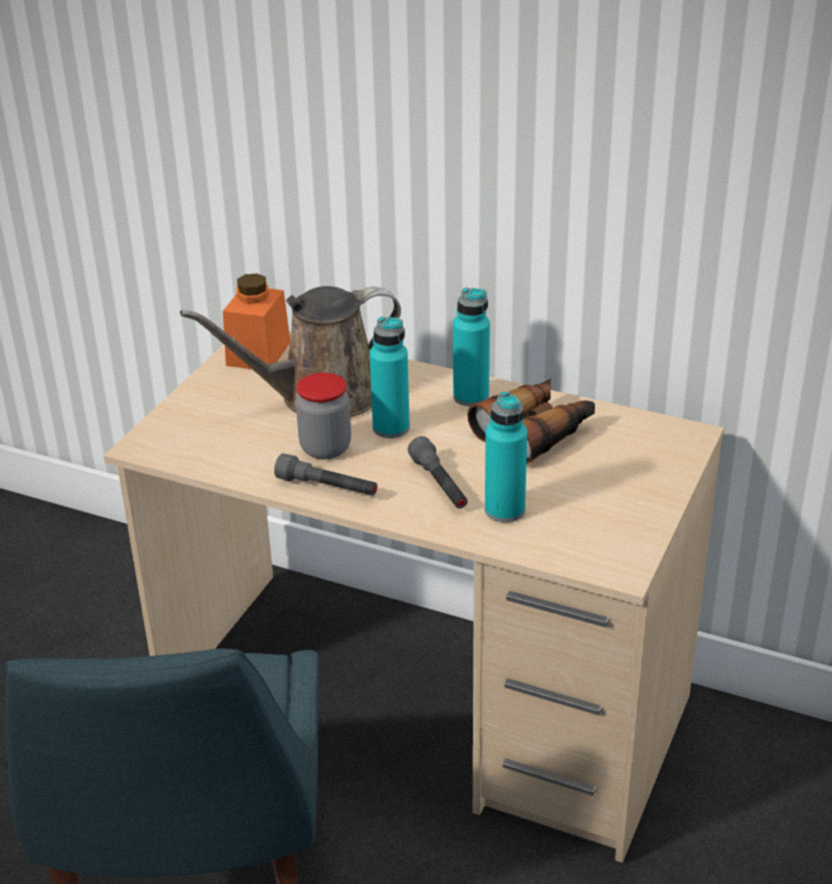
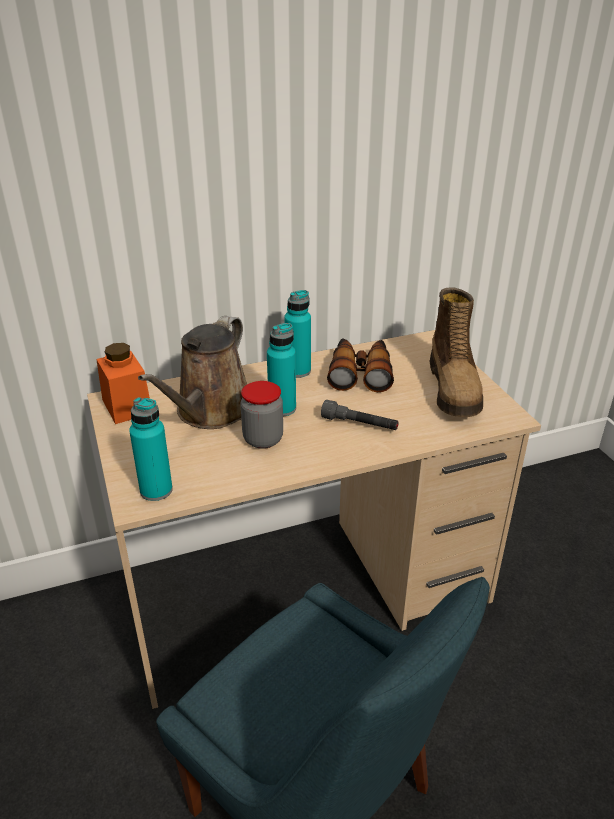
camera: 45 degrees left, 0 degrees up
grey flashlight [274,453,377,496] -> none
turquoise bottle [485,391,527,523] -> turquoise bottle moved to [129,397,173,501]
none -> boot [430,287,483,417]

